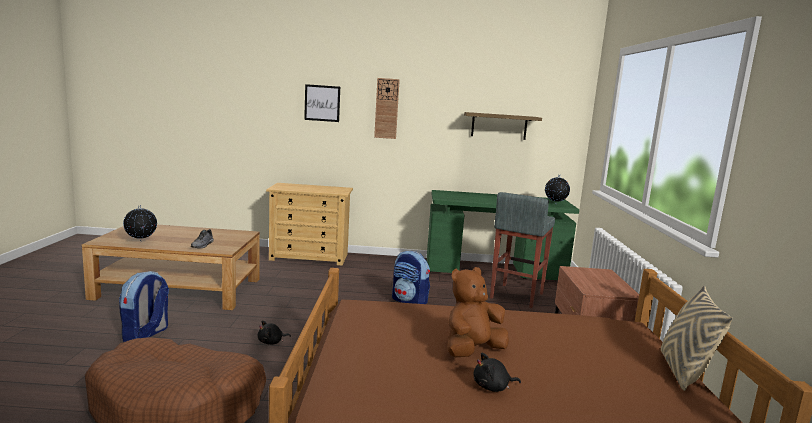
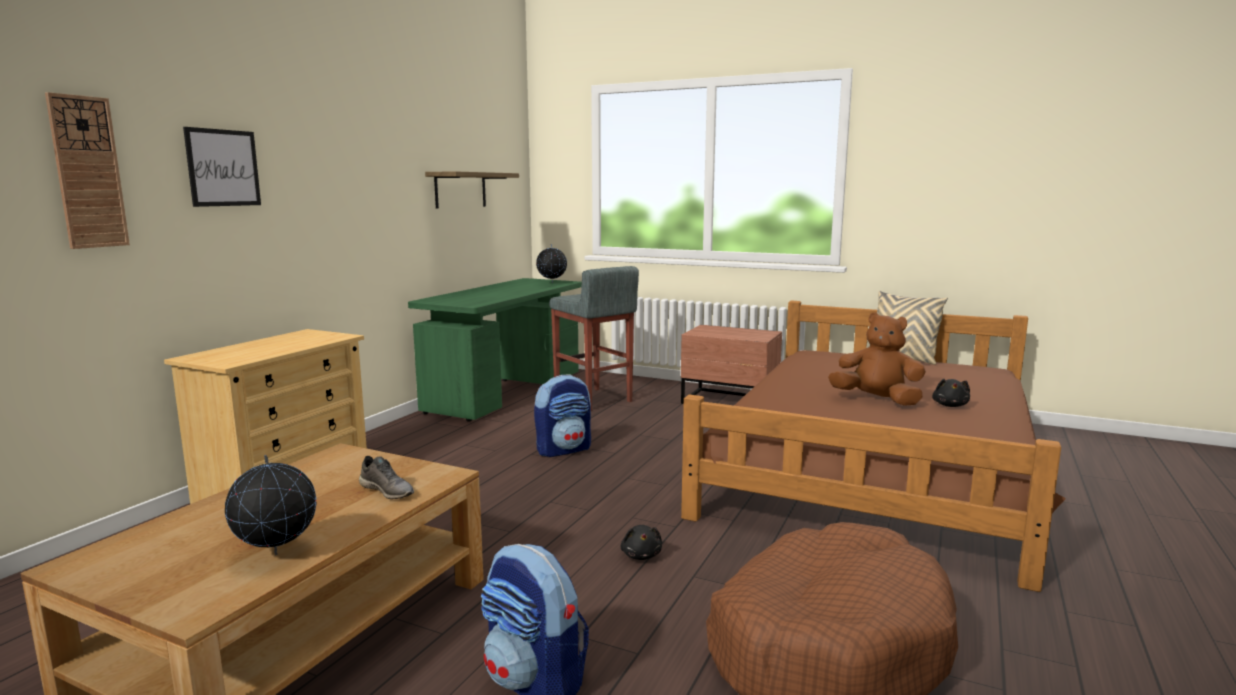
camera: 65 degrees left, 0 degrees up
wall clock [374,78,400,139] -> wall clock moved to [45,92,130,249]
brown plush toy [447,267,509,357] -> brown plush toy turned 135 degrees clockwise [828,312,926,406]

